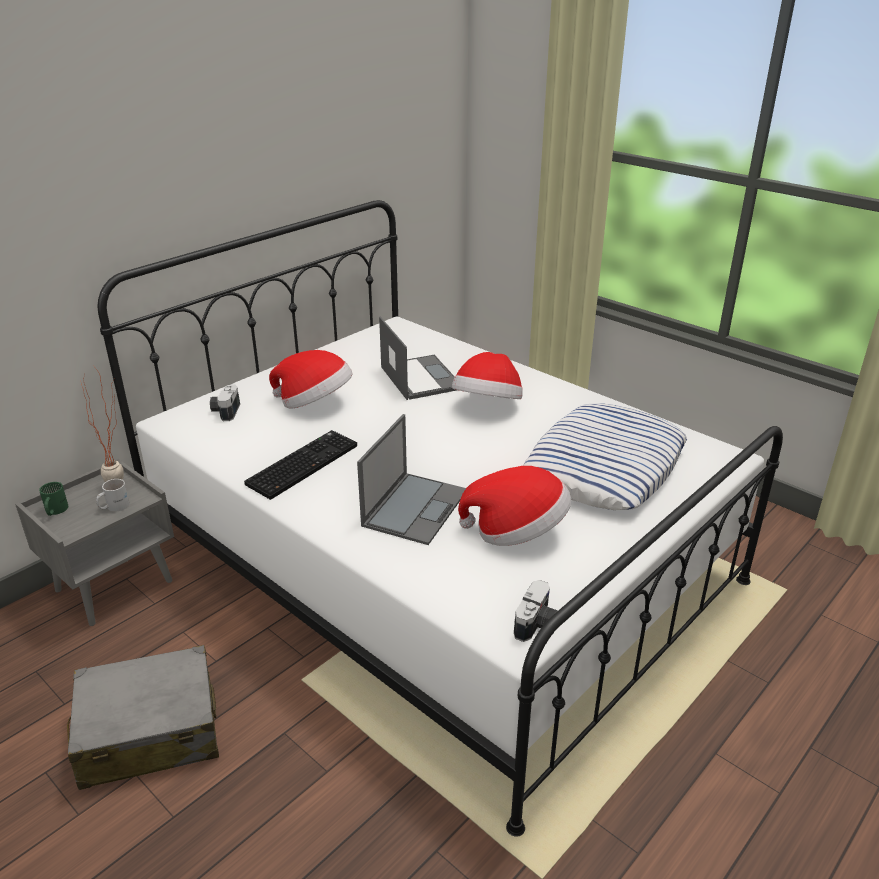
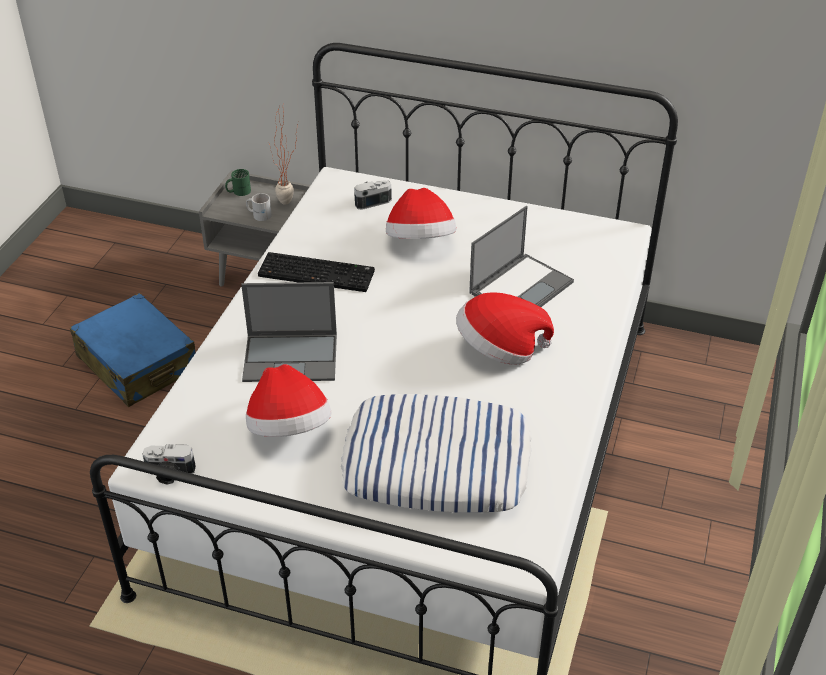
camera: 65 degrees right, 10 degrees up
grey suitcase [67,645,219,790] -> blue suitcase [70,293,195,407]

